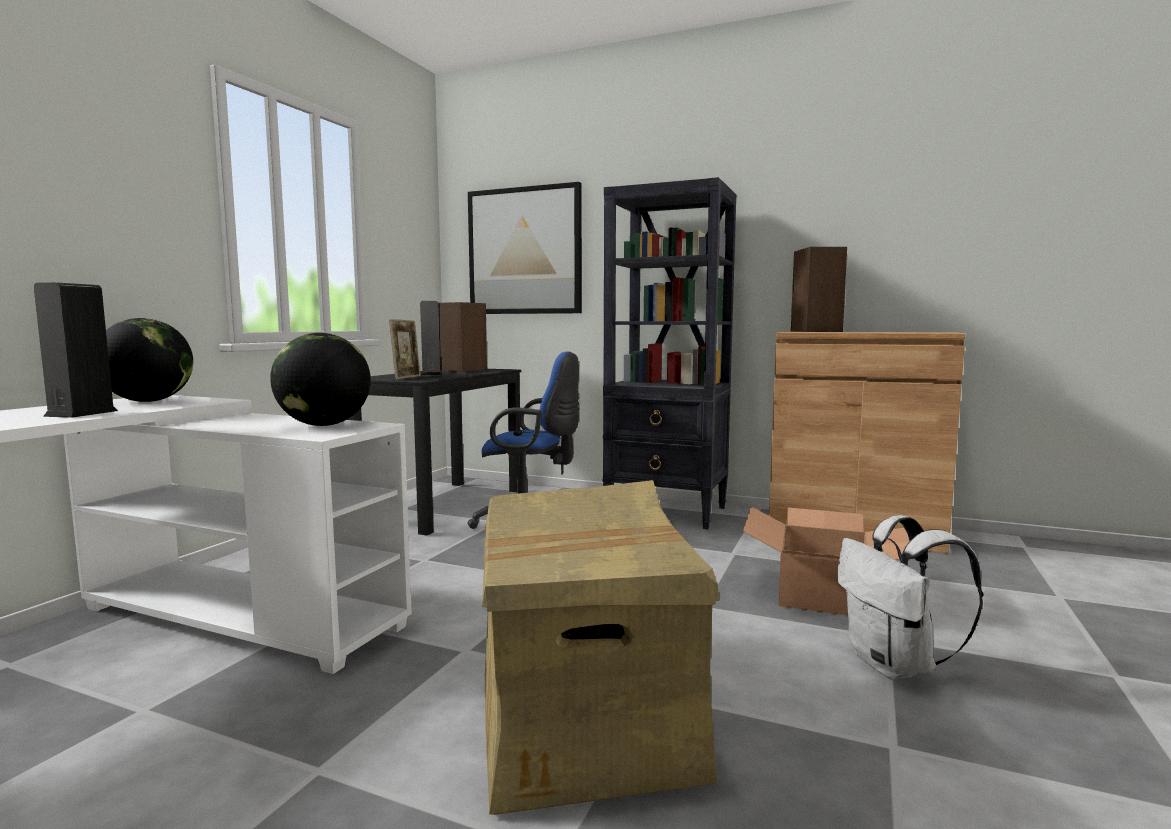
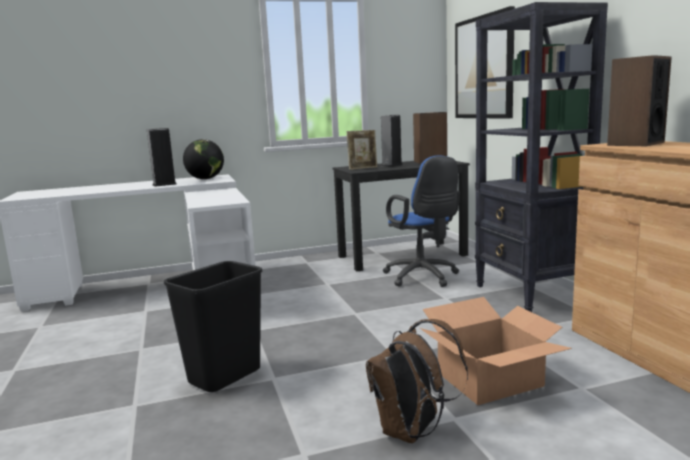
camera: 50 degrees right, 5 degrees up
globe [270,333,371,426] -> none
cardboard box [482,480,719,815] -> black trash can [164,261,262,392]
white backpack [837,515,984,680] -> brown backpack [366,319,468,443]

